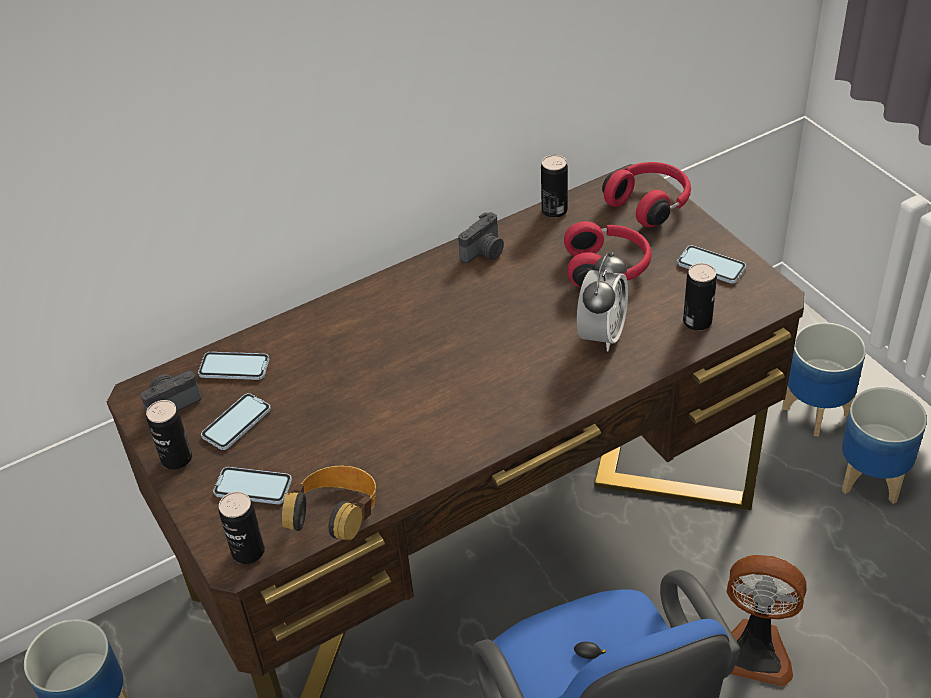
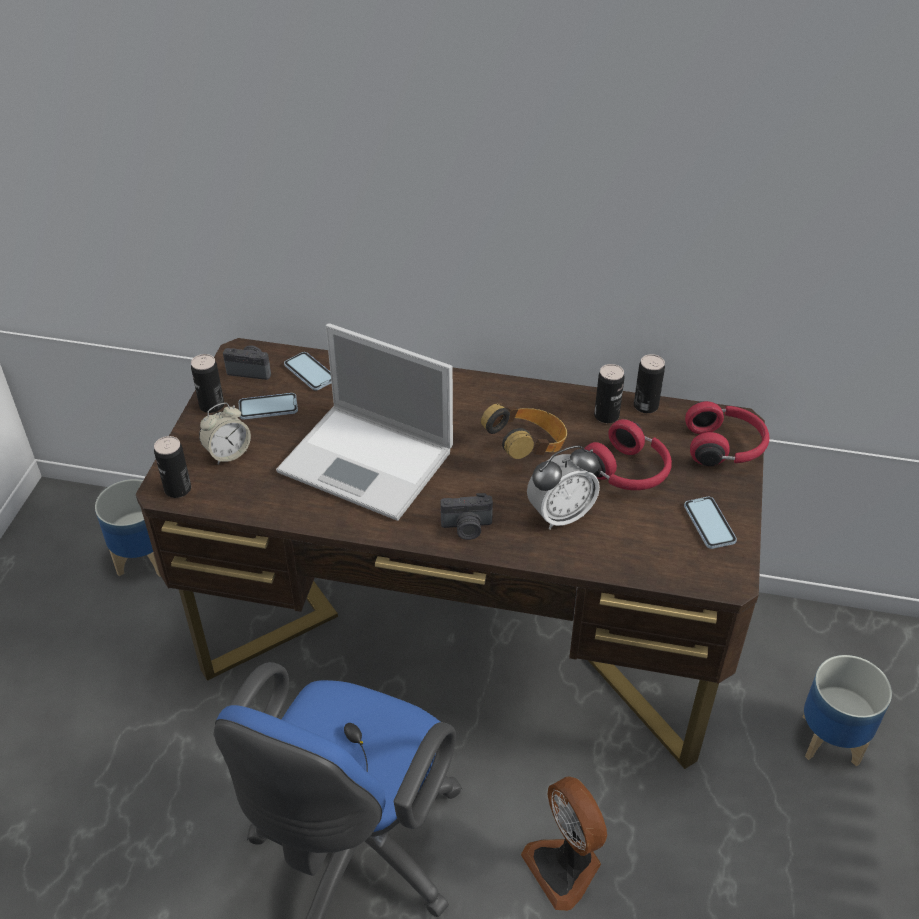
camera: 40 degrees right, 0 degrees up
phone [213,467,292,504] -> alarm clock [199,403,251,464]
headphones [282,466,376,541] -> headphones moved to [481,403,567,459]
camera [458,212,504,263] -> camera moved to [441,493,493,540]
can [683,263,717,331] -> can moved to [594,364,625,423]
planter [842,387,927,504] -> none
none -> laptop [276,323,453,521]

